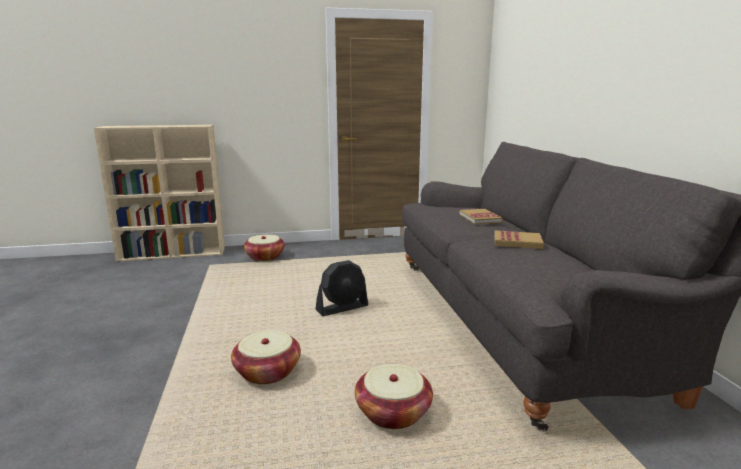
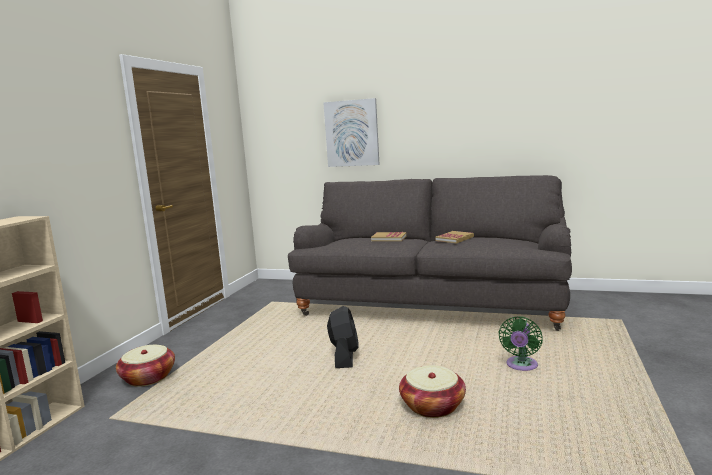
camera: 60 degrees left, 5 degrees down
basket [355,364,433,429] -> green fan [499,316,543,371]
none -> picture [323,98,380,167]

